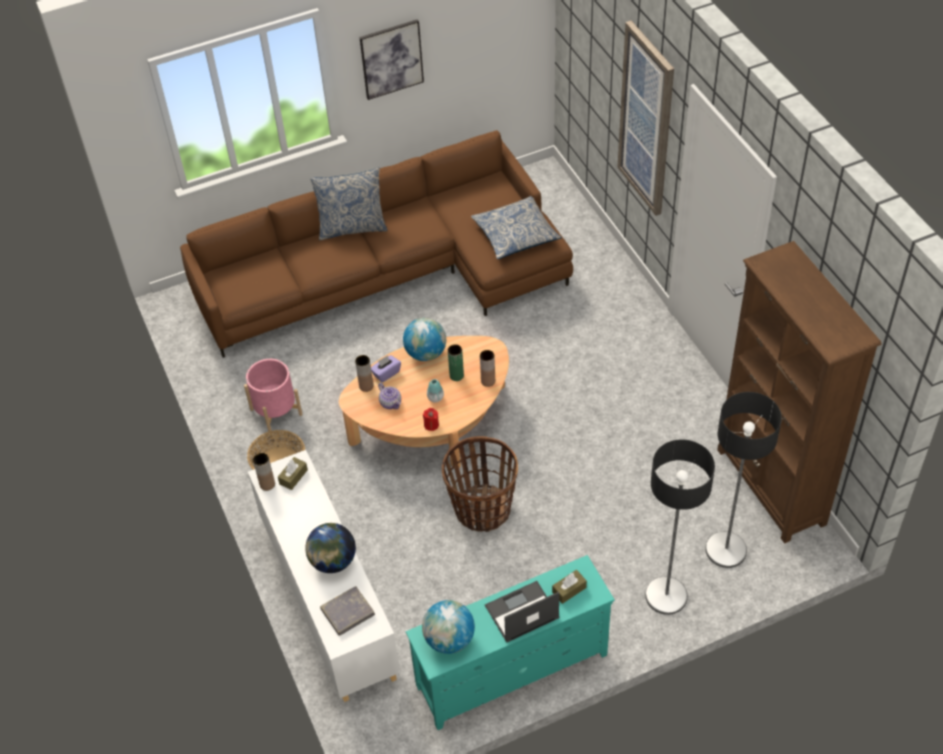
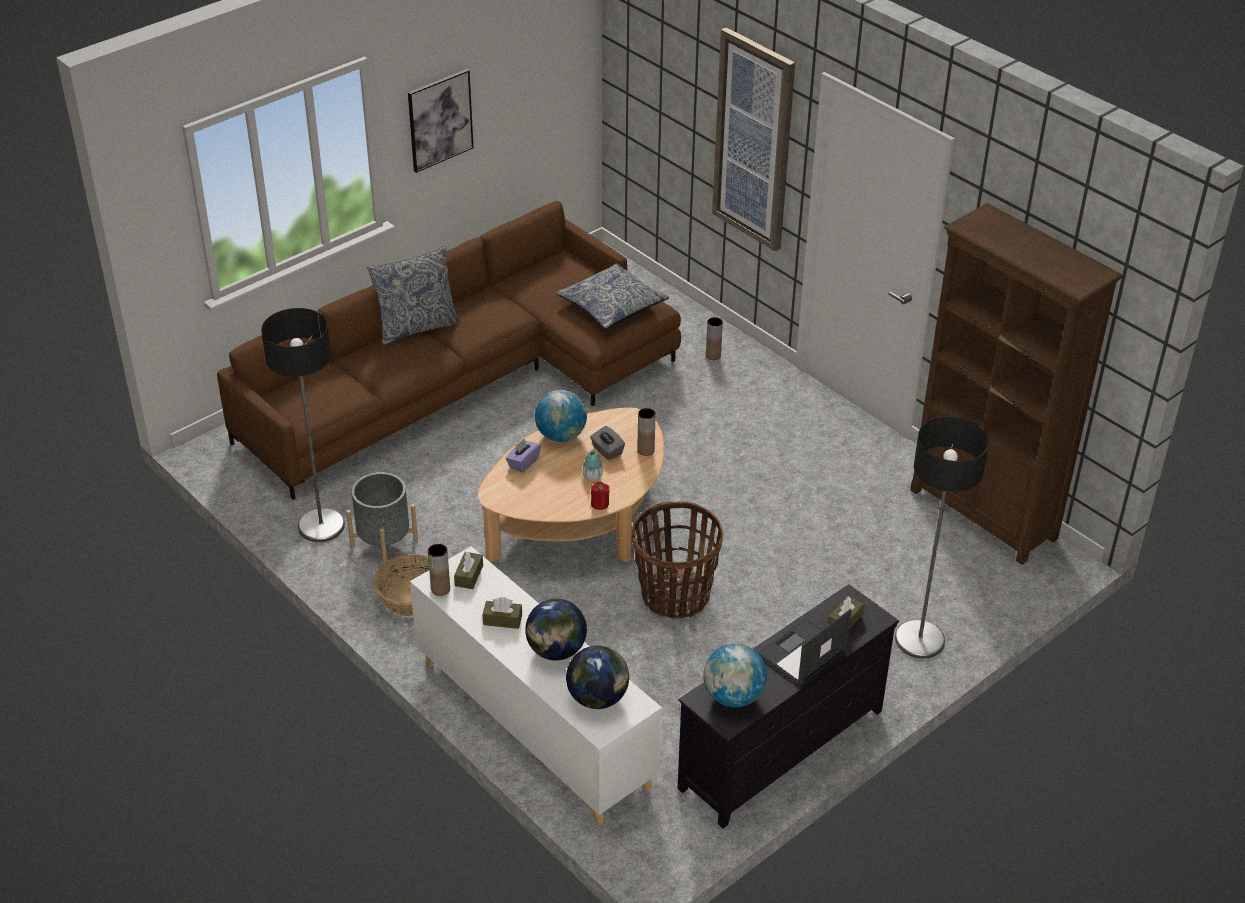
camera: 20 degrees left, 10 degrees down
pink planter [244,359,303,432] -> grey planter [346,472,418,564]
grey book [320,586,375,636] -> globe [566,645,629,709]
brown vase [355,355,373,392] -> brown vase moved to [706,317,723,360]
teapot [378,383,401,409] -> none
turquoise tv stand [405,555,615,730] -> black tv stand [678,584,899,828]
green vase [448,344,464,381] -> grey tissue box [590,426,625,460]
floor lamp [705,392,782,568] -> floor lamp moved to [261,308,345,542]
none -> brown tissue box [483,597,522,629]

